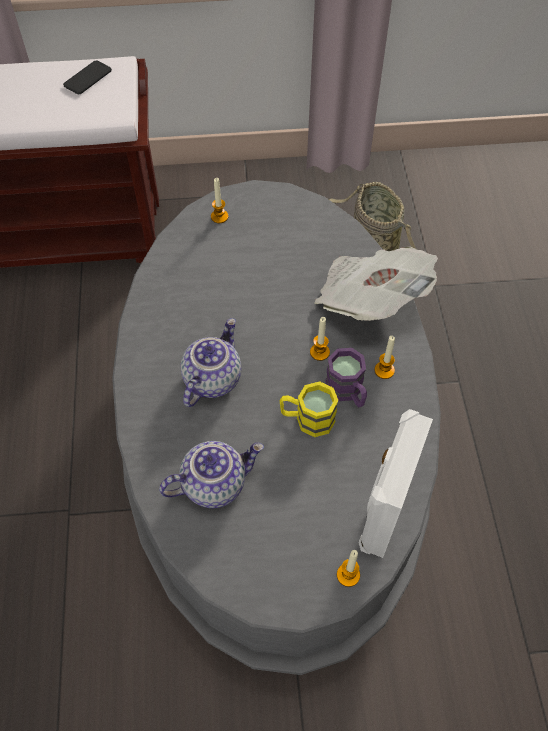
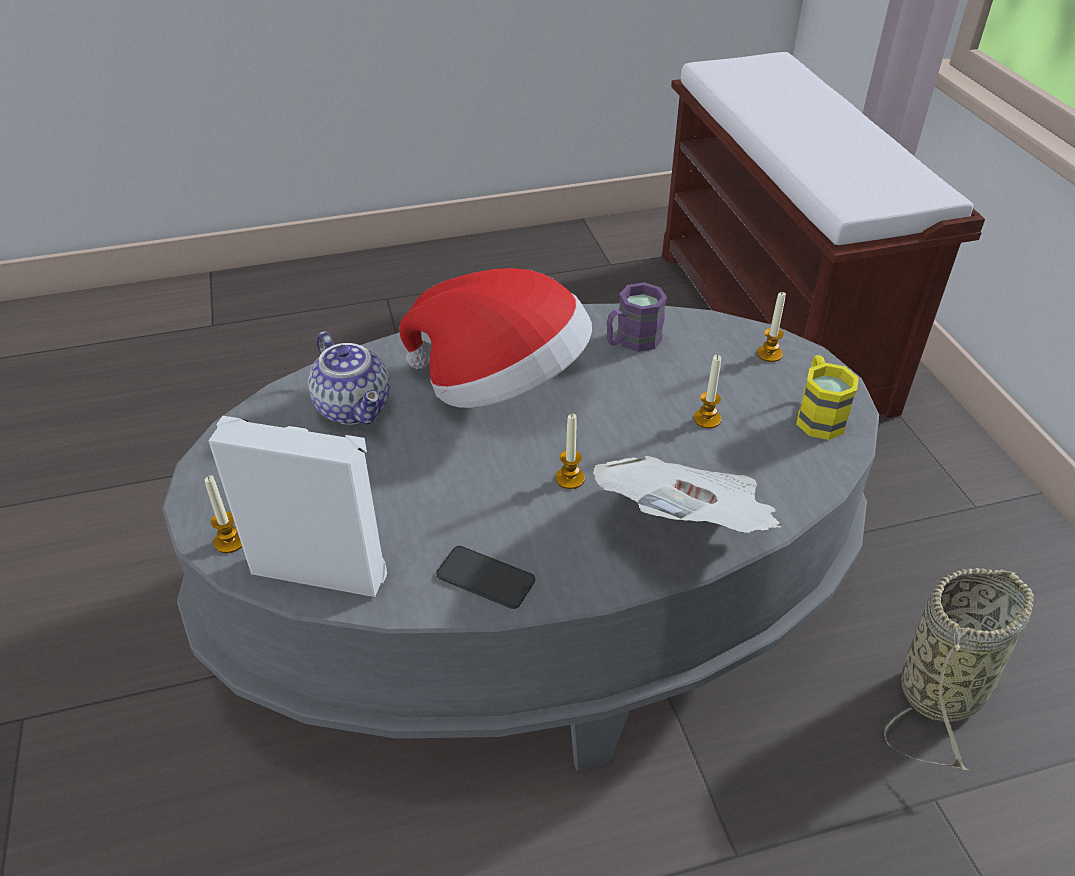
camera: 80 degrees right, 15 degrees down
phone [63,60,112,94] -> phone moved to [436,546,535,609]
teapot [181,318,241,407] -> hat [399,268,592,408]
yellow mug [280,381,339,437] -> yellow mug moved to [796,355,859,440]
purple mug [325,348,367,407] -> purple mug moved to [607,282,667,352]
candle [374,336,395,379] -> candle moved to [693,355,721,428]

